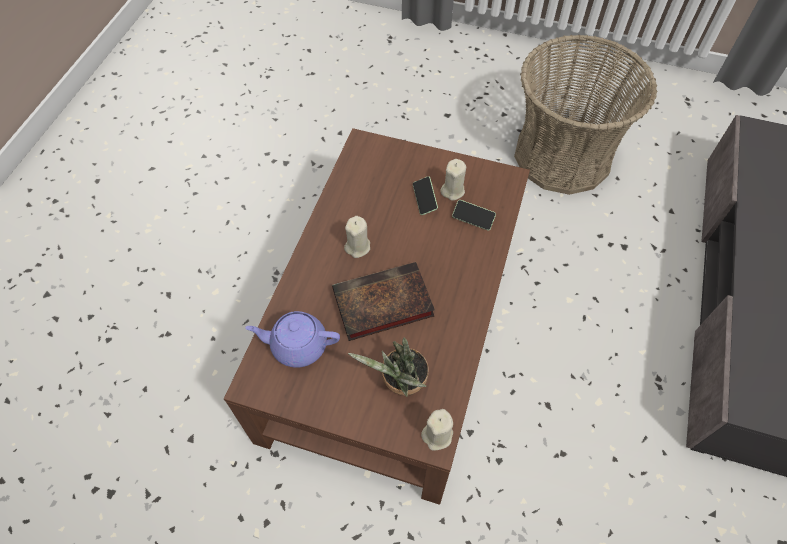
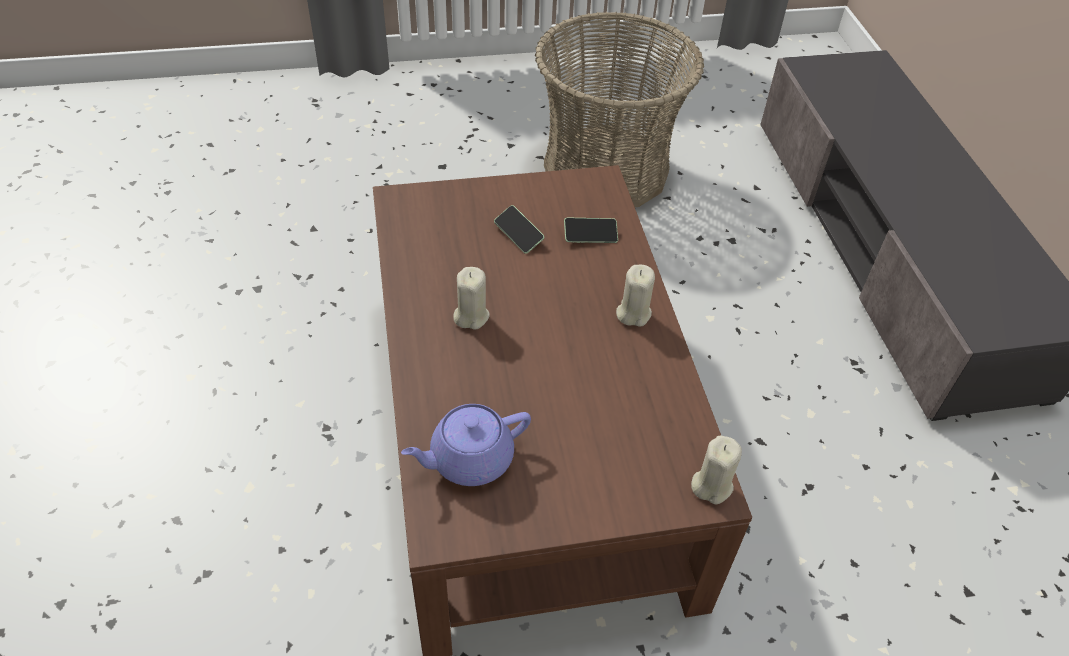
camera: 30 degrees left, 10 degrees down
book [332,262,435,341] -> none
potted plant [348,337,429,397] -> none
beige candle [440,159,466,201] -> beige candle moved to [616,265,655,327]

